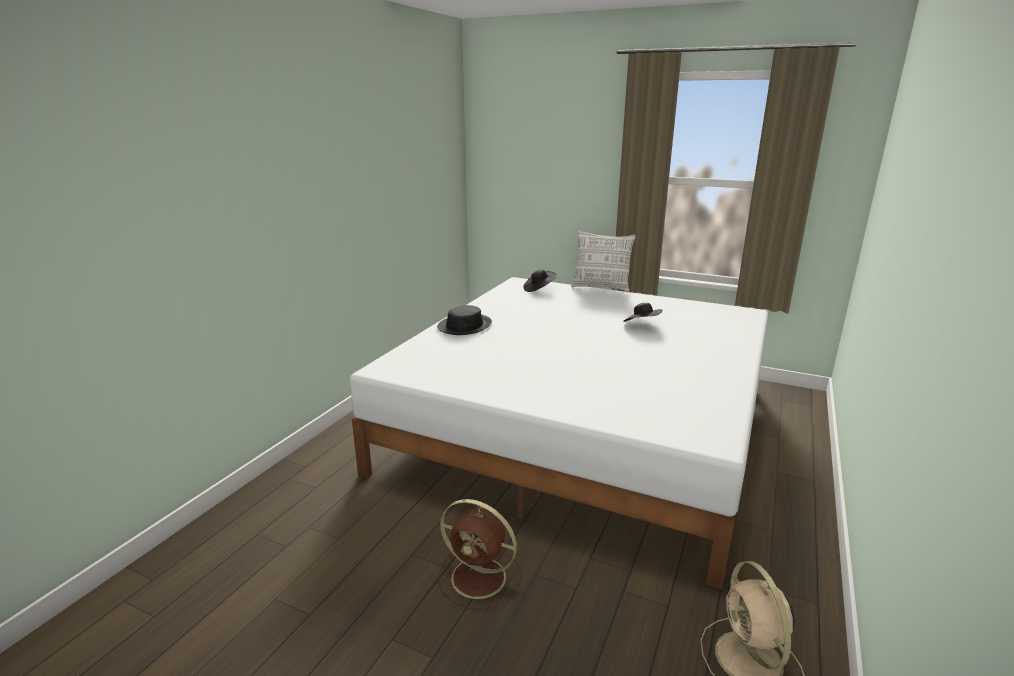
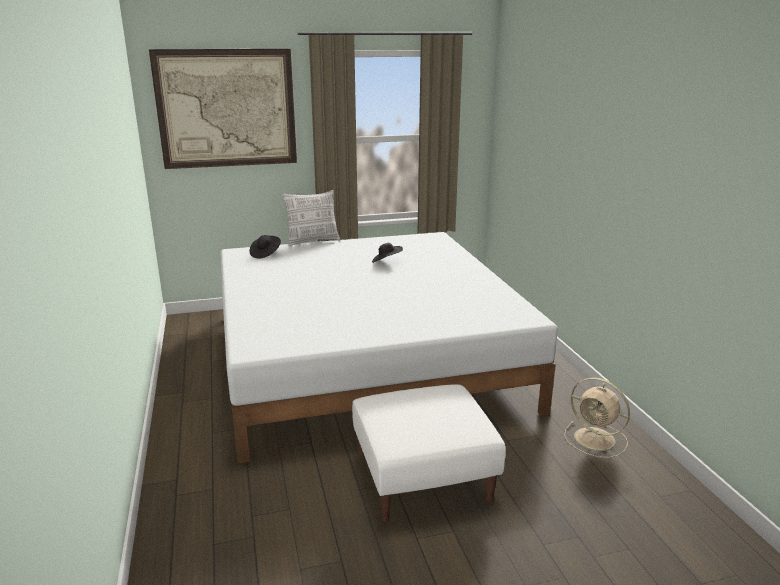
camera: 40 degrees left, 0 degrees up
black hat [437,305,492,335] -> none
brown fan [438,499,521,610] -> white ottoman [352,384,505,522]
none -> picture [149,49,297,169]

